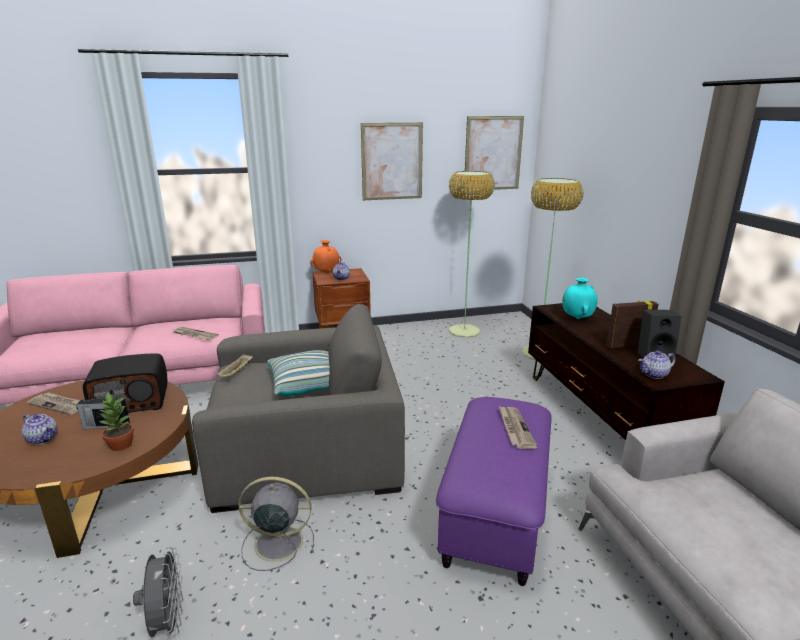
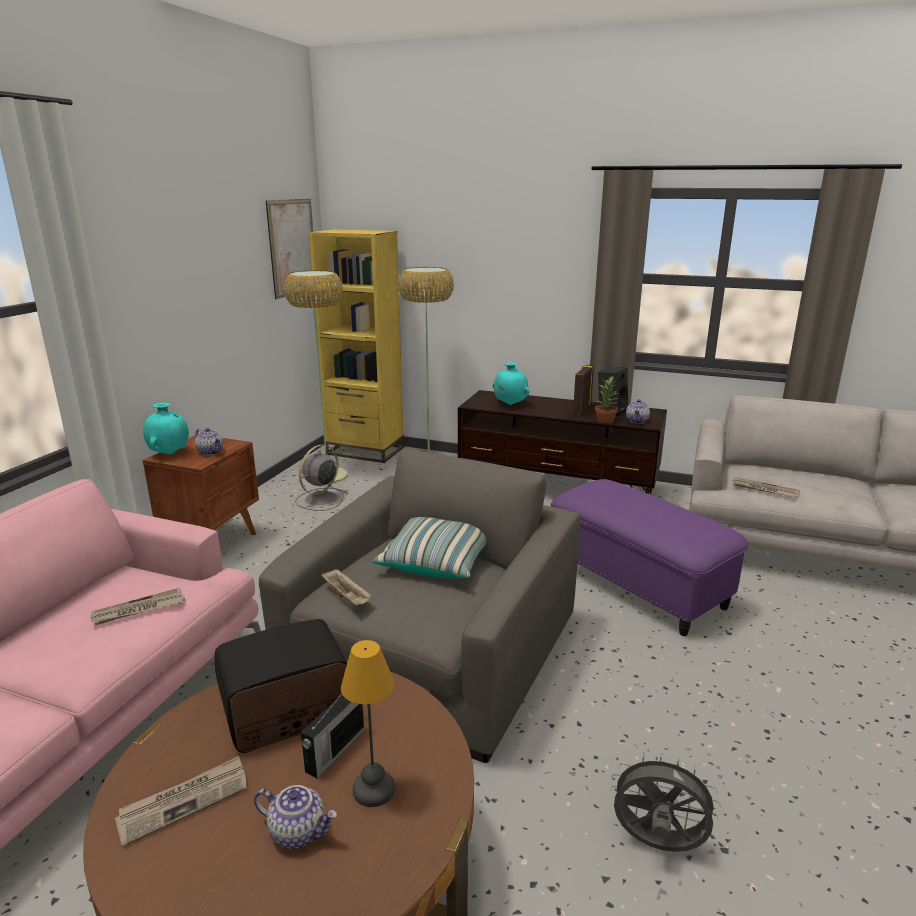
camera: 55 degrees left, 0 degrees up
teapot [22,414,58,445] -> teapot turned 45 degrees clockwise [254,785,337,849]
radio [83,353,168,413] -> radio turned 135 degrees counterclockwise [214,619,347,753]
potted plant [100,393,134,451] -> potted plant moved to [595,377,618,423]
grey fan [238,477,314,571] -> grey fan moved to [295,445,347,511]
orange vase [310,240,342,273] -> turquoise vase [143,403,189,455]
picture [361,123,423,200] -> none
newspaper [499,406,538,449] -> newspaper moved to [732,477,800,498]
none -> yellow bookcase [309,229,404,463]
none -> table lamp [341,640,395,807]

